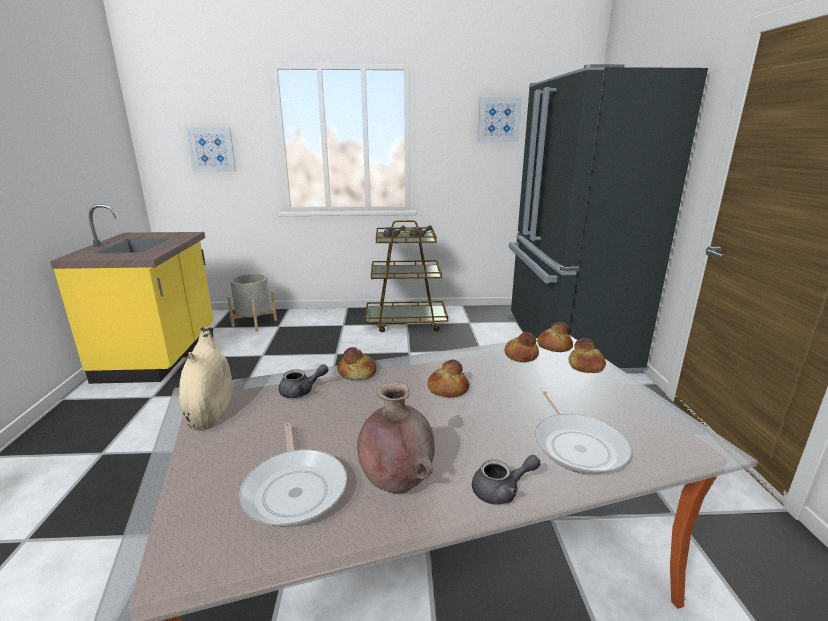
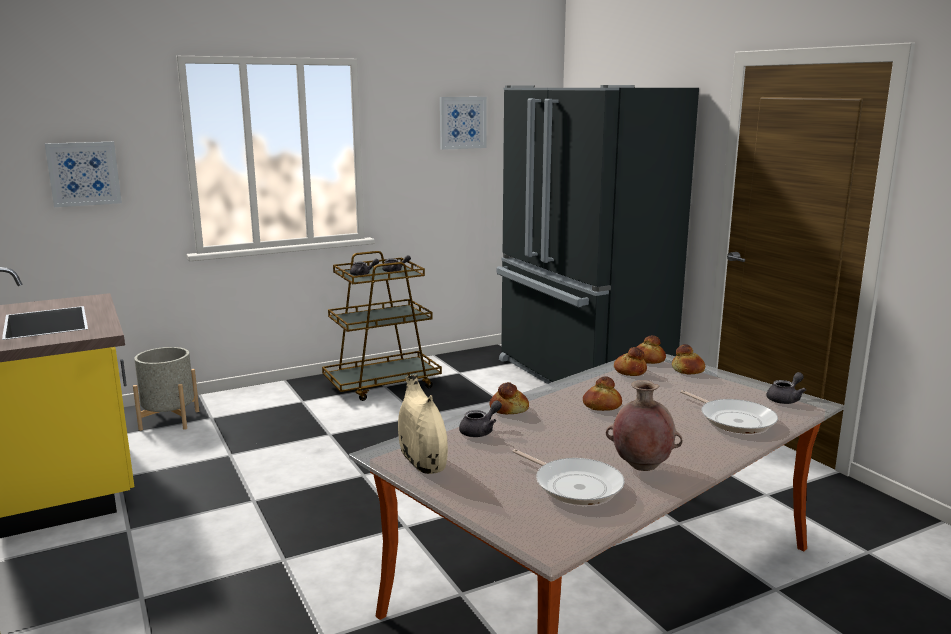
camera: 25 degrees left, 5 degrees down
grey teapot [472,455,541,504] -> grey teapot moved to [766,372,806,404]

